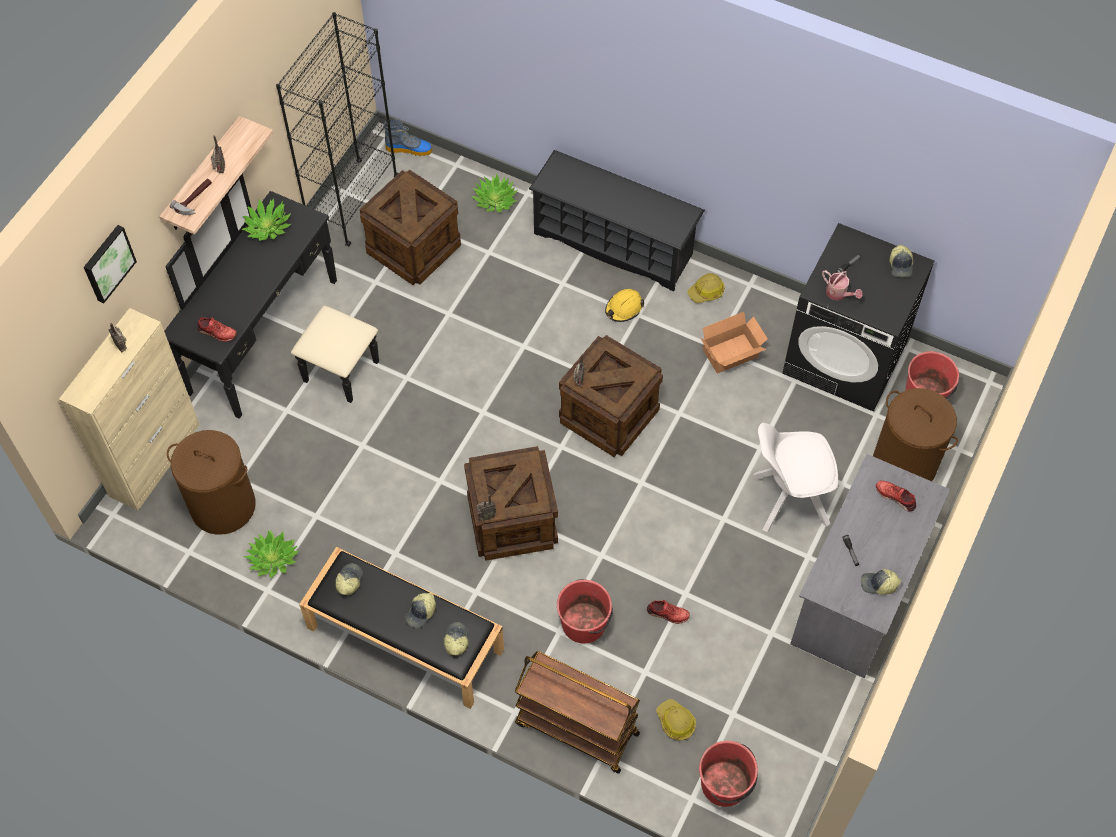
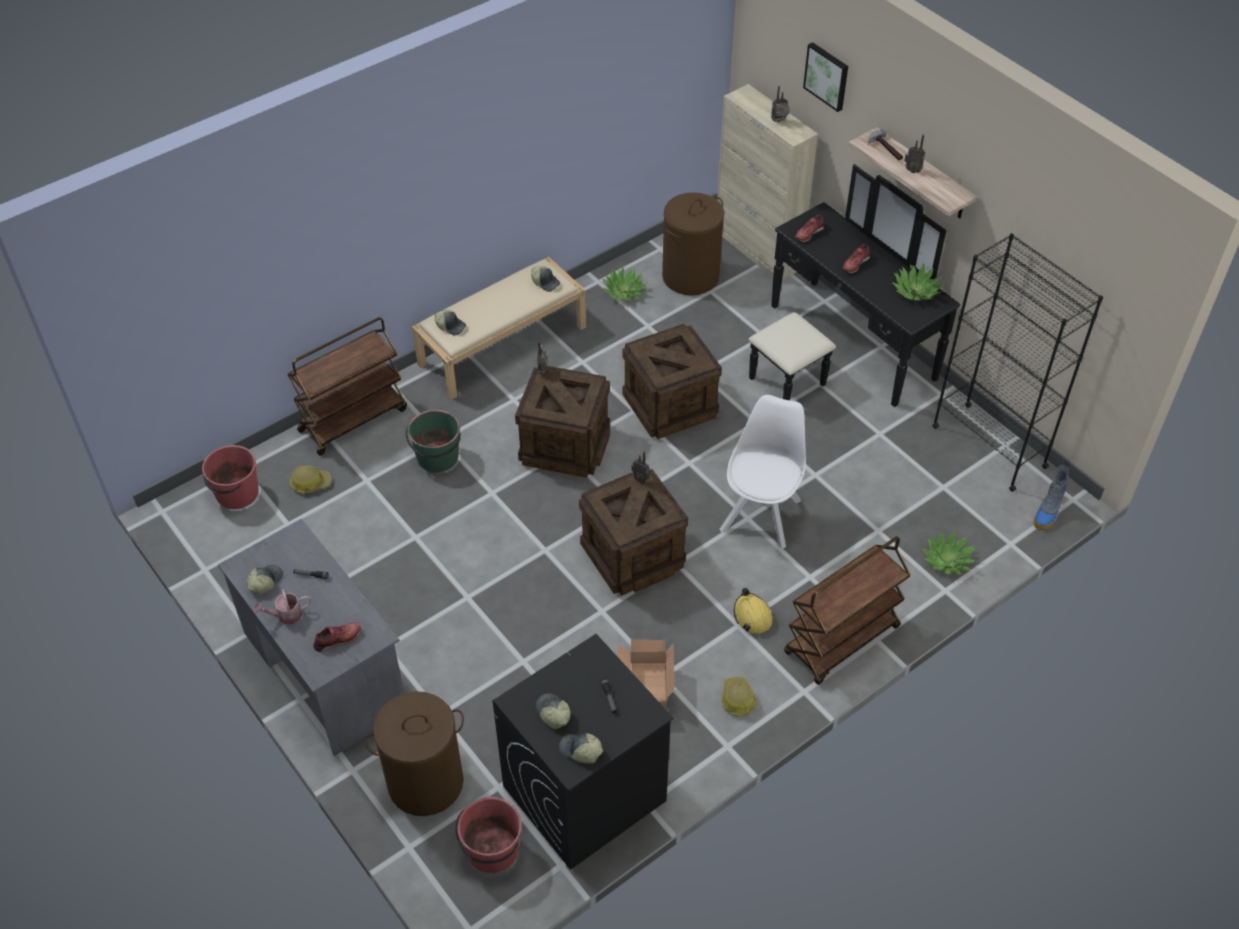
camera: 115 degrees right, 10 degrees down
black bench [299,547,504,709] -> beige bench [412,257,586,400]
crate [360,170,461,285] -> crate moved to [622,324,722,439]
cap [404,593,436,628] -> cap moved to [536,693,571,729]
black shoe rack [529,150,705,291] -> brown cart [784,536,911,685]
red bucket [557,579,613,644] -> green bucket [405,410,461,472]
red shoe [647,600,690,624] -> red shoe moved to [842,244,870,273]
white chair [752,423,838,532] -> white chair moved to [720,395,806,549]
watering can [822,270,863,301] -> watering can moved to [254,589,311,624]

